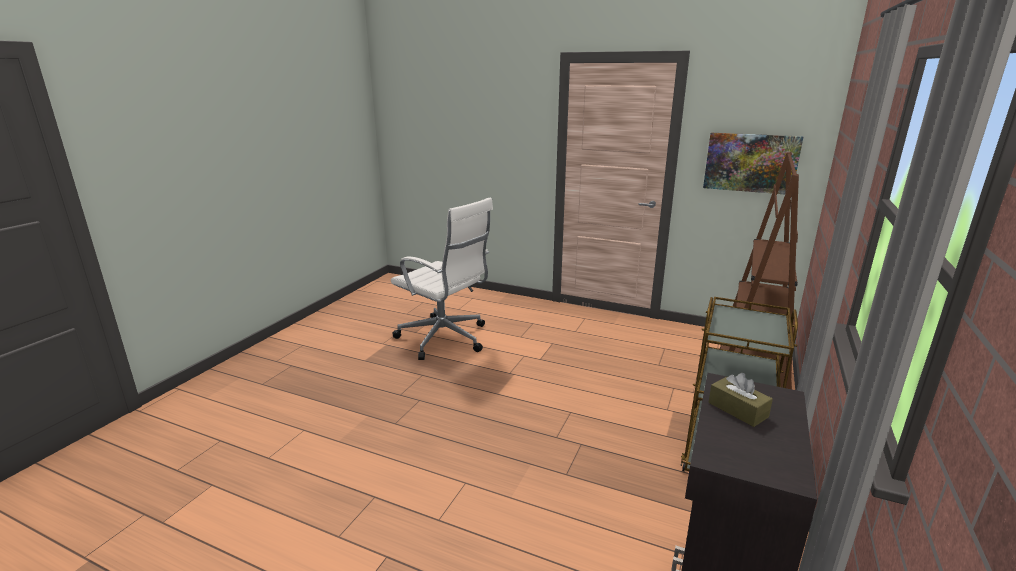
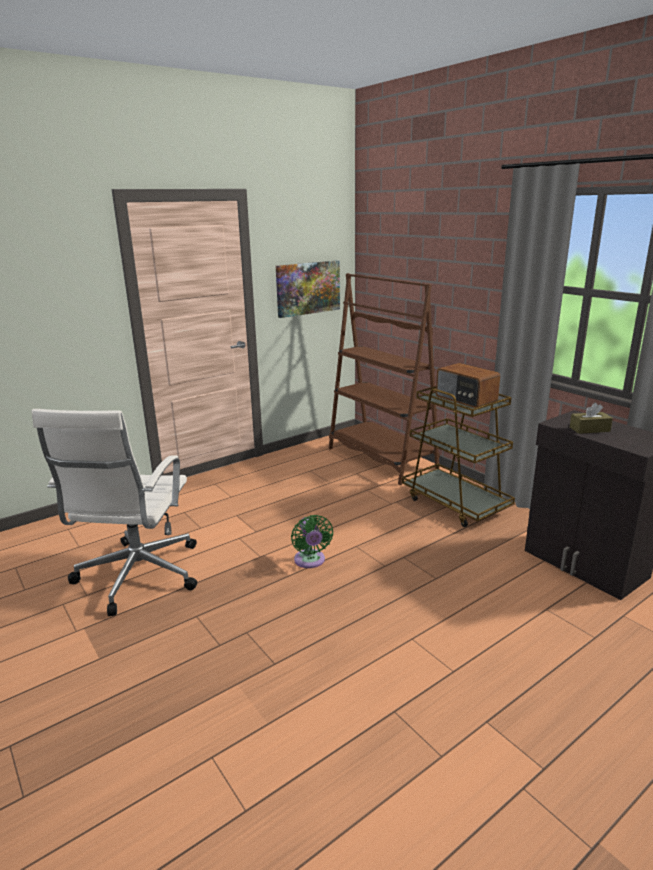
camera: 60 degrees left, 0 degrees up
white office chair [391,197,493,360] -> white office chair turned 120 degrees clockwise [31,409,197,616]
none -> green fan [291,515,333,568]
none -> radio [436,363,500,408]

